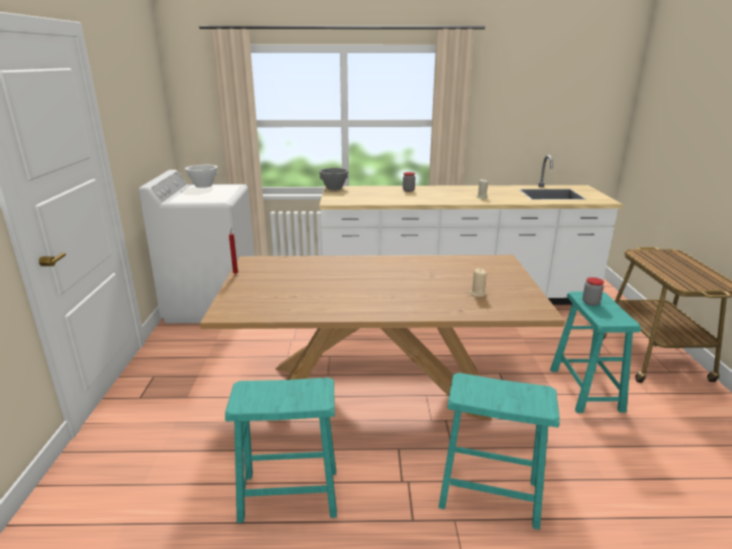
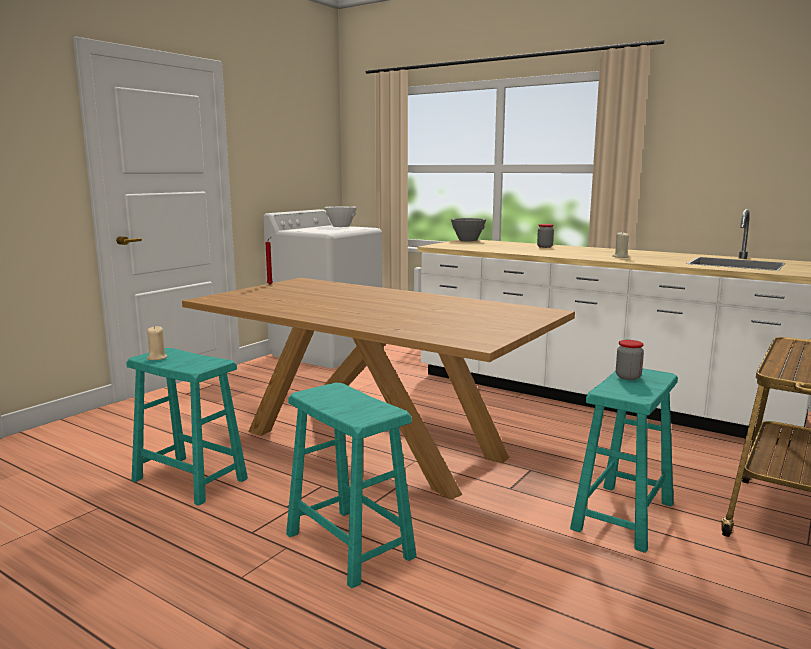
camera: 35 degrees right, 10 degrees down
beige candle [469,268,487,297] -> beige candle moved to [147,326,167,360]

